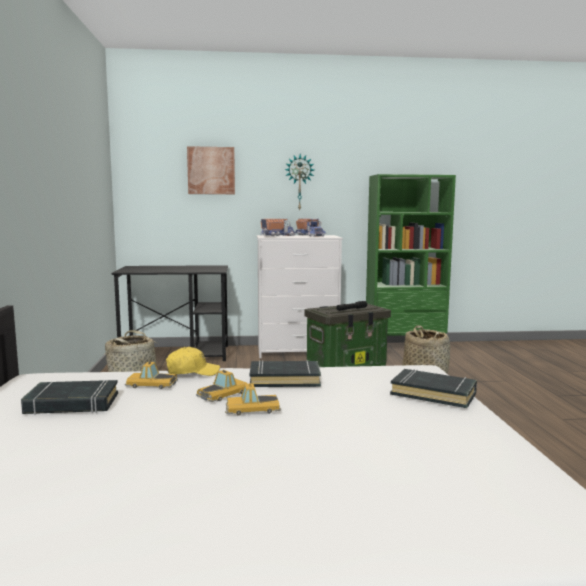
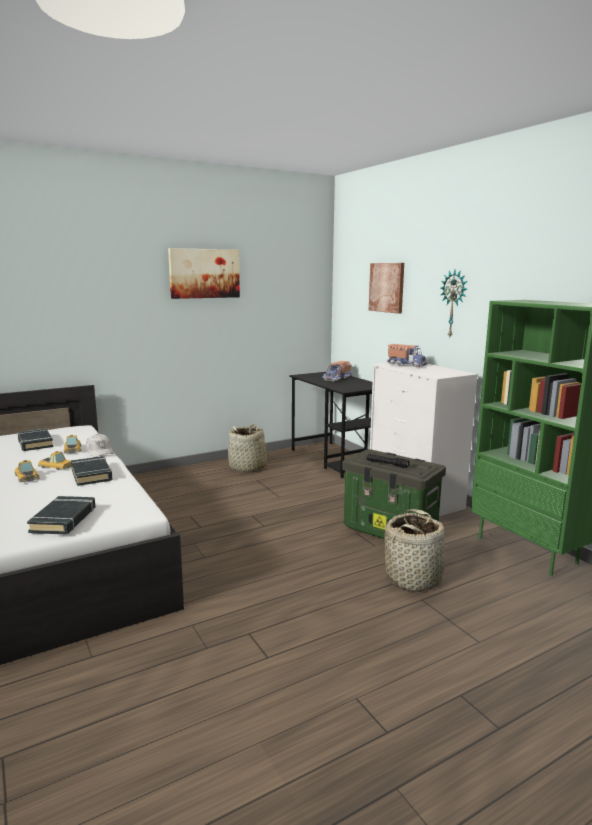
camera: 65 degrees right, 5 degrees up
yellow cap [166,347,220,376] -> white cap [86,434,114,457]
toy truck [295,218,326,237] -> toy truck moved to [323,361,352,381]
none -> picture [168,248,240,299]

